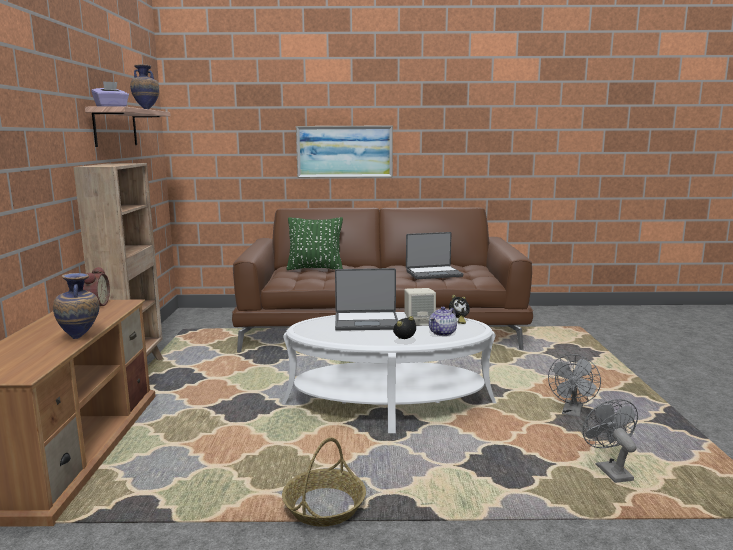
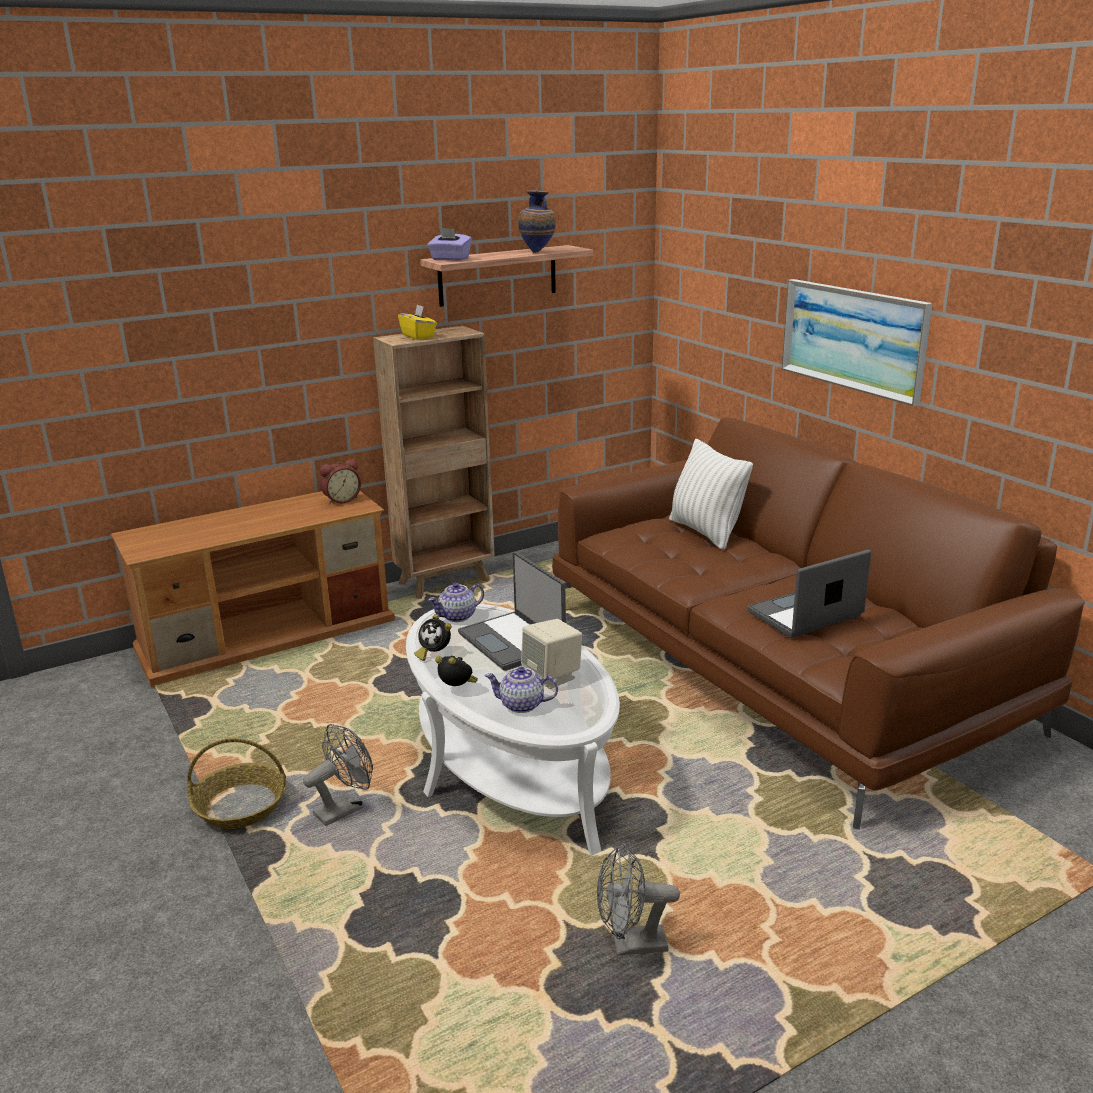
camera: 60 degrees right, 10 degrees up
vase [53,273,99,339] -> none
green pillow [287,217,343,270] -> white pillow [669,439,753,550]
laptop [406,232,463,279] -> laptop turned 105 degrees clockwise [747,550,871,638]
alarm clock [449,295,470,324] -> alarm clock moved to [414,614,452,661]
grey fan [583,399,638,483] -> grey fan moved to [303,724,373,826]
none -> yellow tissue box [398,304,437,340]
none -> teapot [428,583,484,622]

